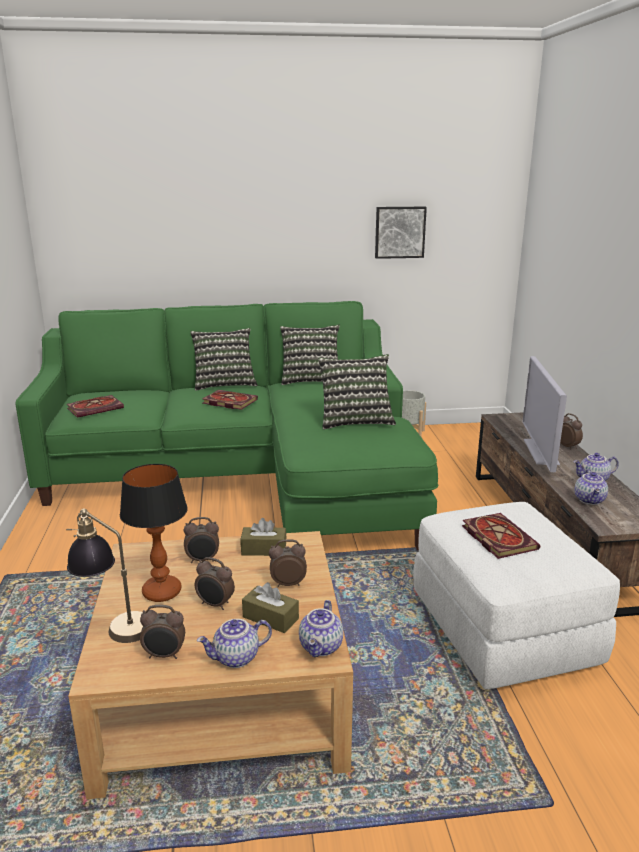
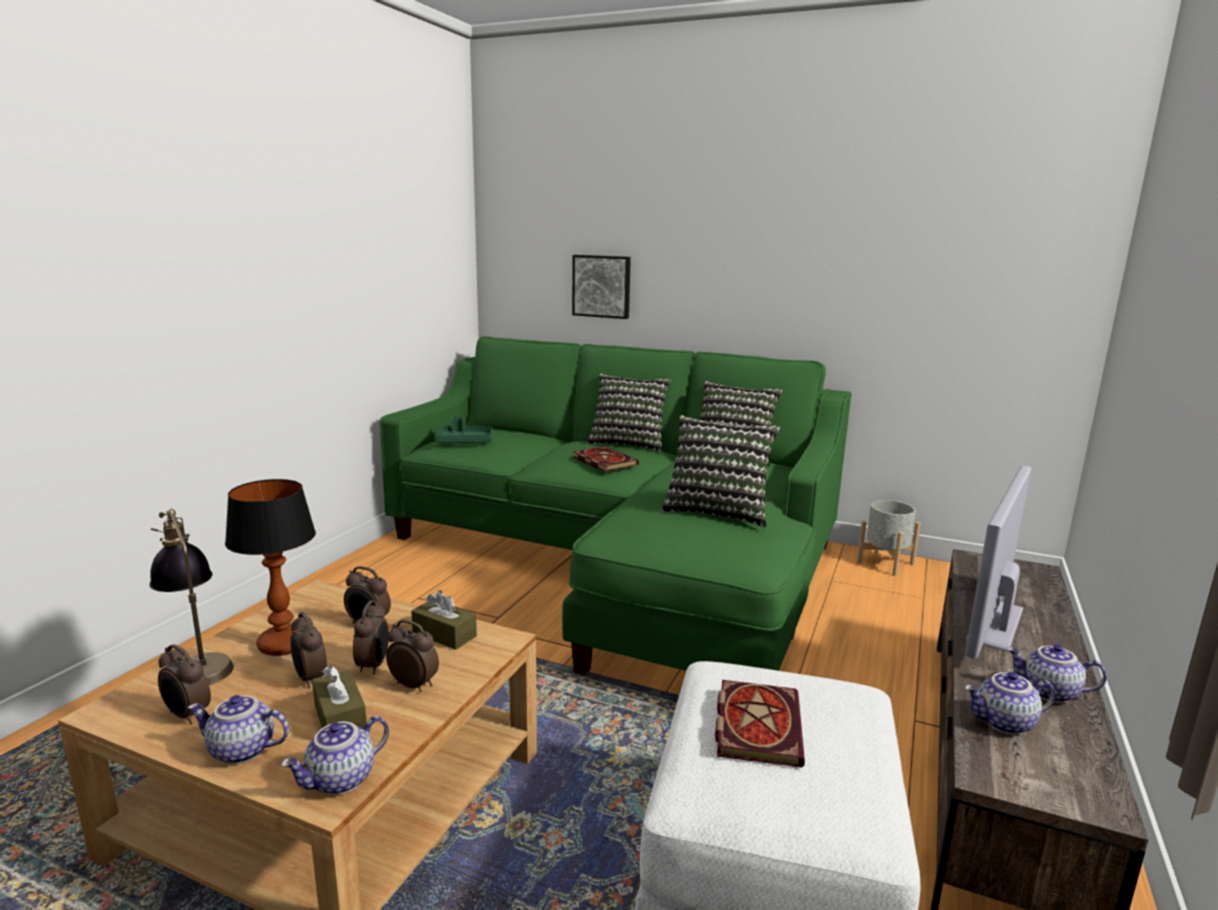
camera: 30 degrees right, 5 degrees down
book [67,395,124,418] -> green tray [437,416,493,443]
picture [375,207,427,259] -> picture moved to [572,255,631,319]
alarm clock [560,413,583,449] -> alarm clock moved to [353,600,389,675]
teapot [574,469,608,505] -> teapot turned 45 degrees clockwise [965,672,1056,735]

